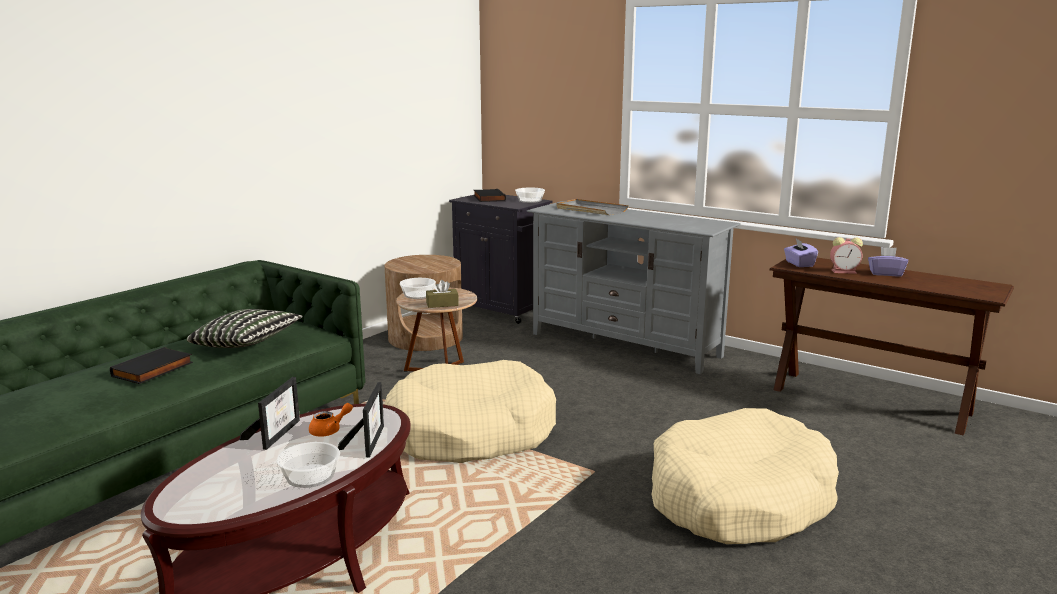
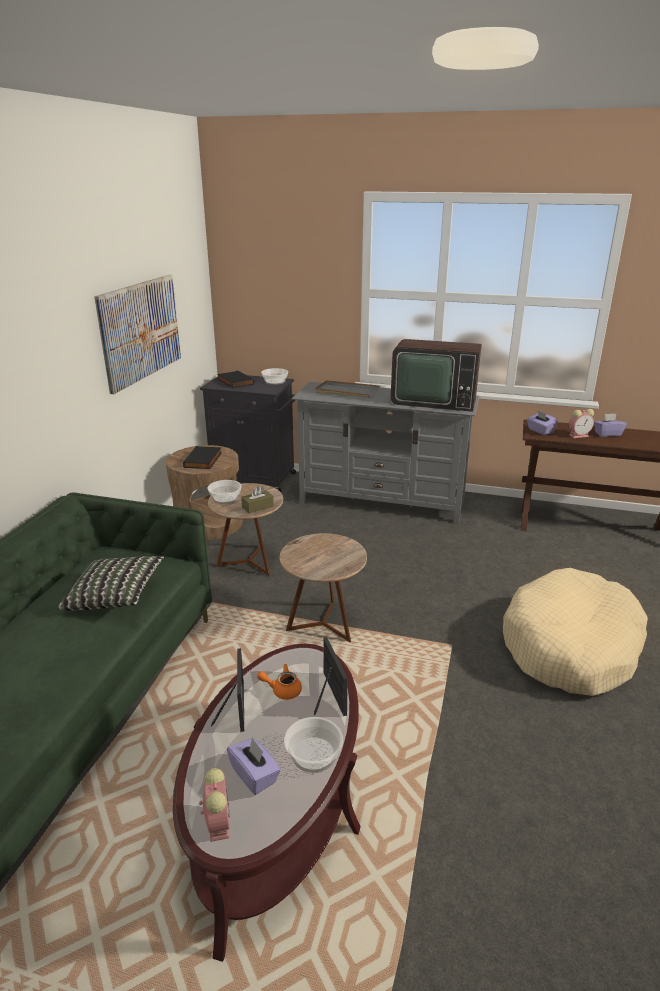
camera: 20 degrees left, 10 degrees up
black book [110,347,193,384] -> black book moved to [183,446,222,469]
orange teapot [309,403,353,437] -> orange teapot turned 120 degrees counterclockwise [257,664,302,700]
beige dog bed [384,360,556,463] -> brown side table [279,533,367,642]
none -> picture [94,275,181,394]
none -> alarm clock [199,768,230,842]
none -> purple tissue box [227,737,281,795]
none -> television [391,339,482,412]

